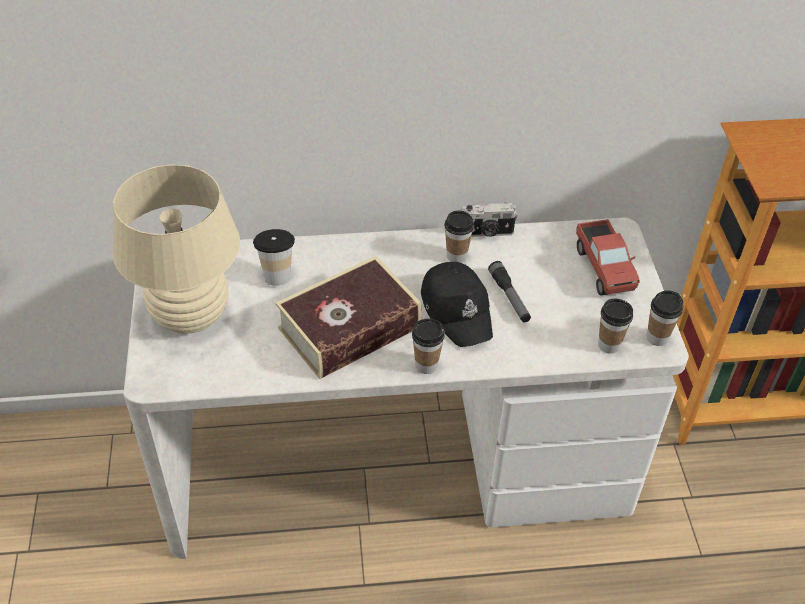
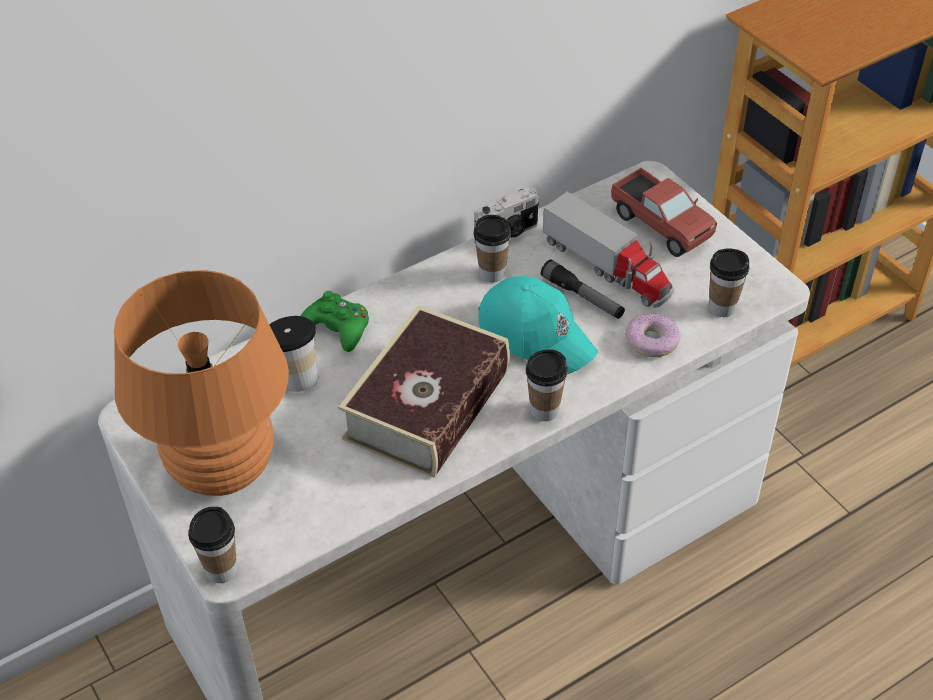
camera: 25 degrees left, 0 degrees up
beige table lamp [112,164,240,334] -> orange table lamp [114,270,289,496]
black cap [421,262,493,347] -> turquoise cap [478,276,598,374]
cup [647,290,683,346] -> cup moved to [188,507,237,583]
none -> green game controller [300,291,369,352]
none -> toy truck [543,192,674,308]
none -> donut [625,313,681,357]

